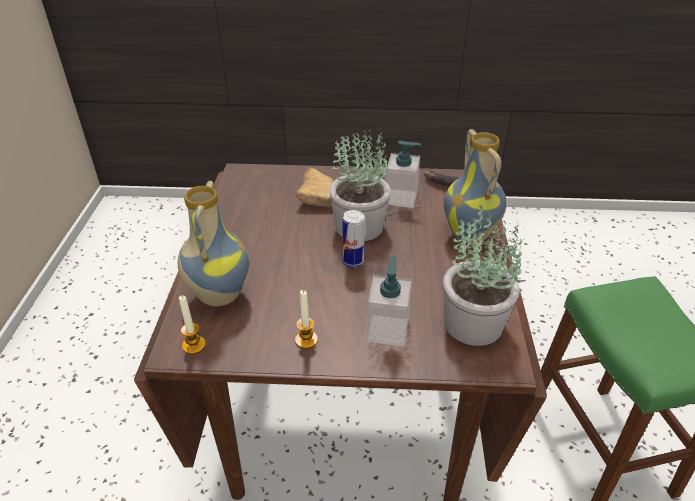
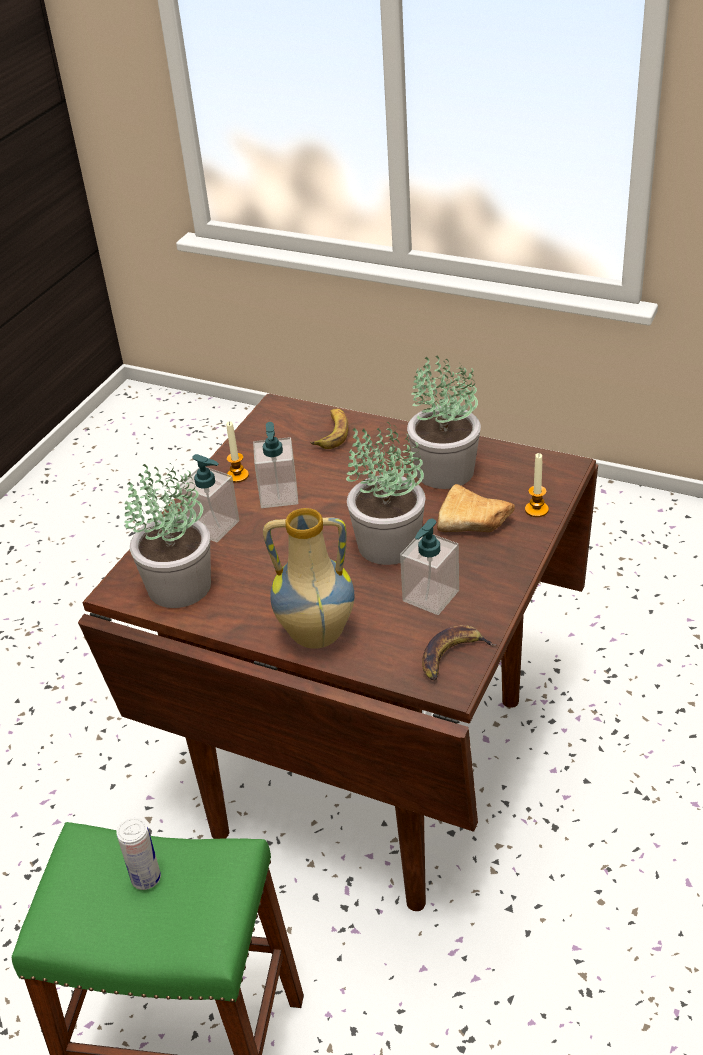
camera: 115 degrees right, 0 degrees up
vase [178,181,249,306] -> banana [310,409,348,449]
candle [179,295,206,354] -> candle moved to [525,453,549,517]
can [342,210,365,268] -> can moved to [116,818,161,890]
none -> soap dispenser [253,422,298,508]
none -> potted plant [407,355,481,489]

